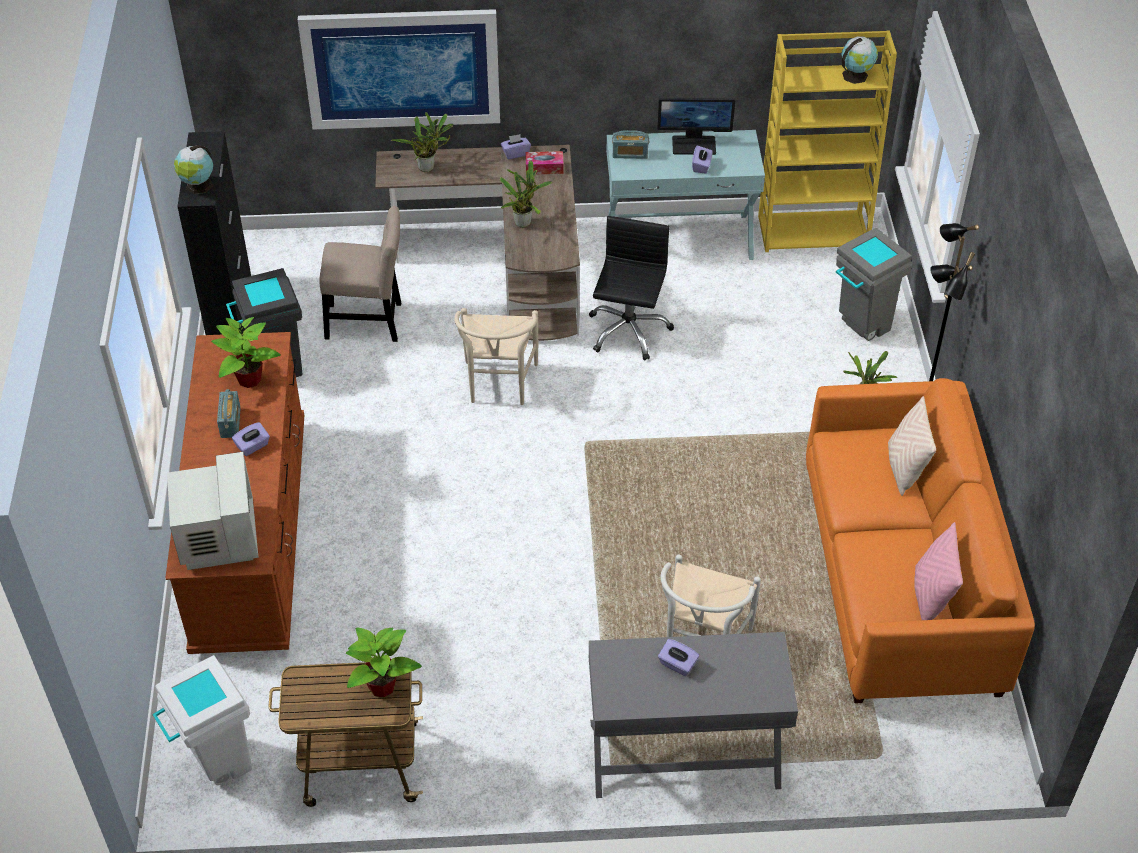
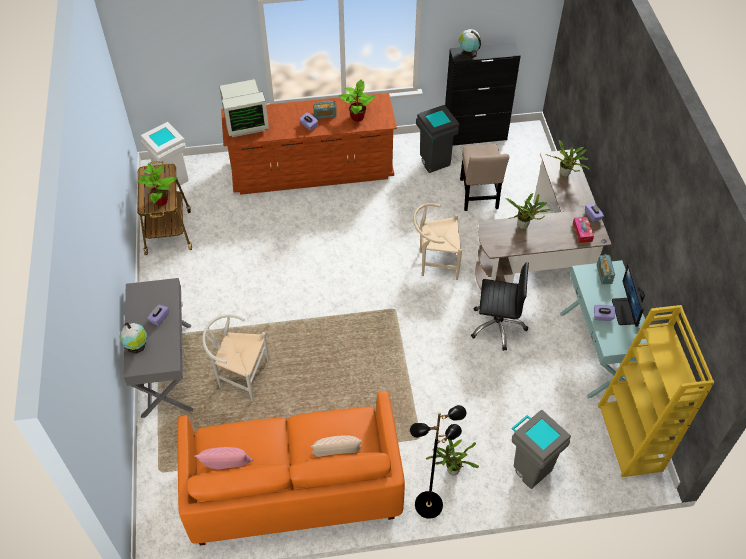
camera: 85 degrees right, 5 degrees up
picture [298,9,500,130] -> none
globe [841,36,878,84] -> globe moved to [119,322,147,354]

